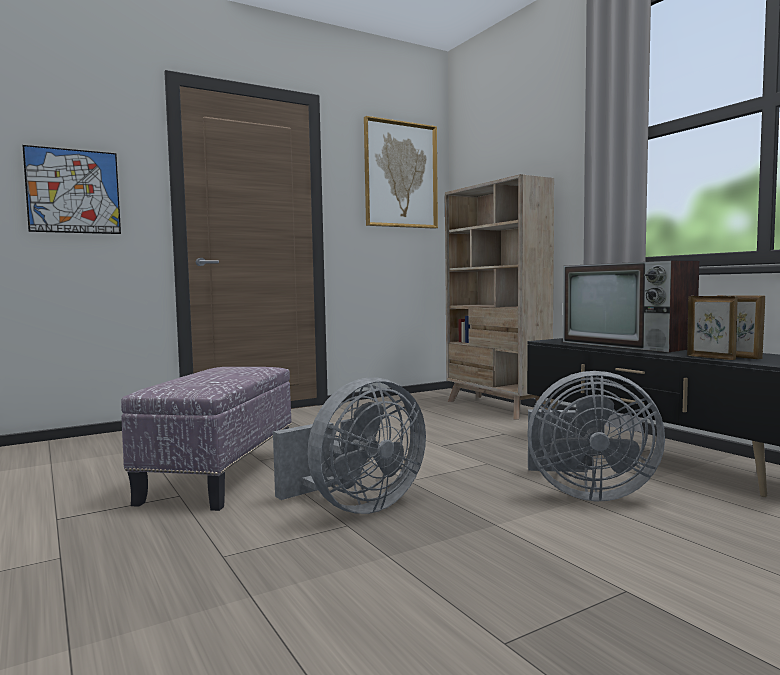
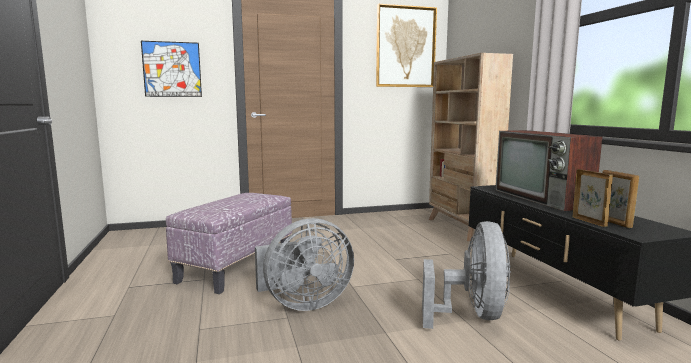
camera: 15 degrees right, 5 degrees up
grey fan [527,371,665,501] -> grey fan turned 105 degrees counterclockwise [422,221,511,329]

